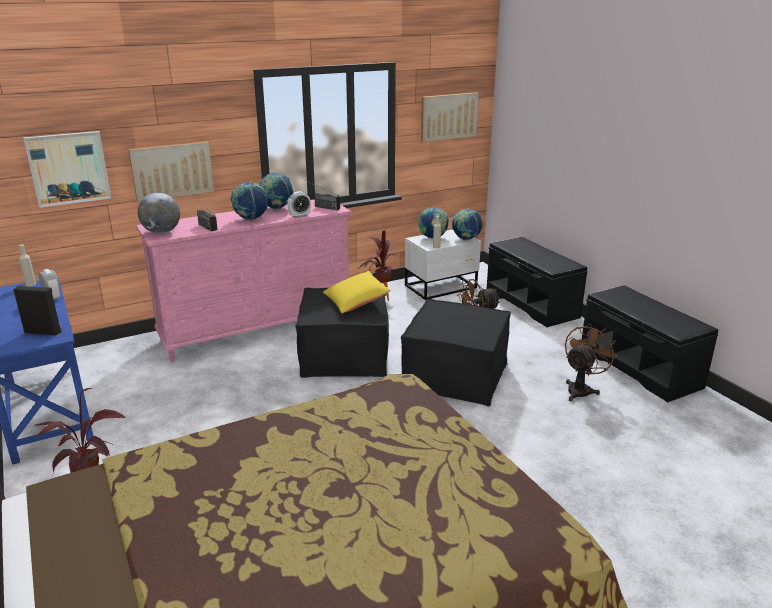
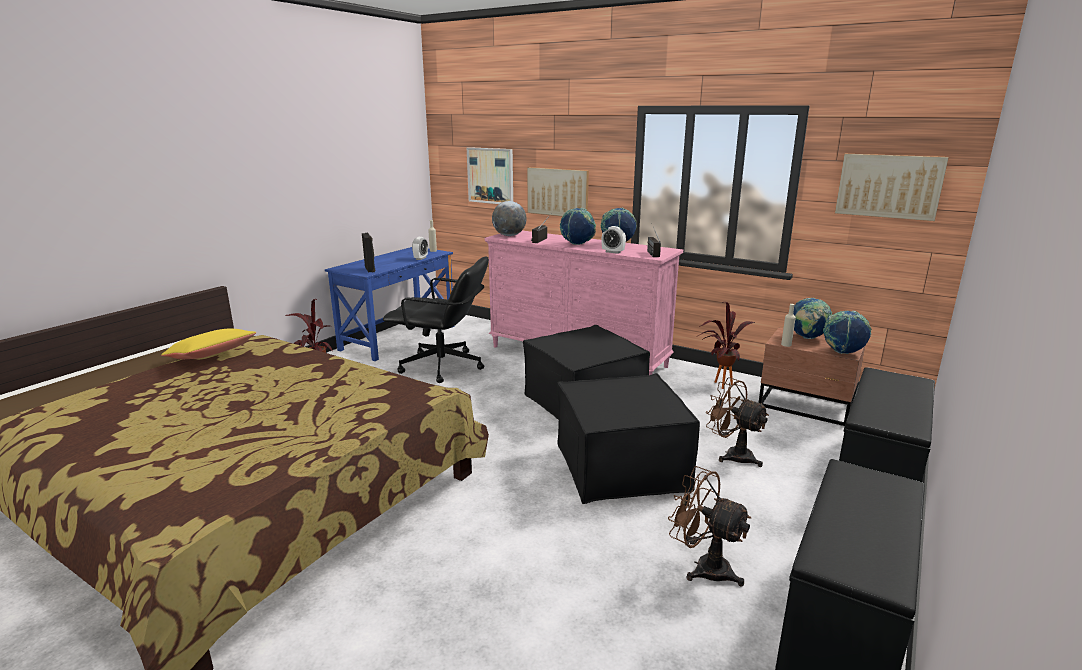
camera: 60 degrees right, 5 degrees down
yellow pillow [323,271,391,313] -> yellow pillow moved to [161,329,256,359]
white nightstand [405,230,481,300] -> brown nightstand [759,328,865,426]
brown fan [565,323,618,401] -> brown fan turned 150 degrees counterclockwise [668,466,751,587]
none -> black office chair [383,256,489,383]

